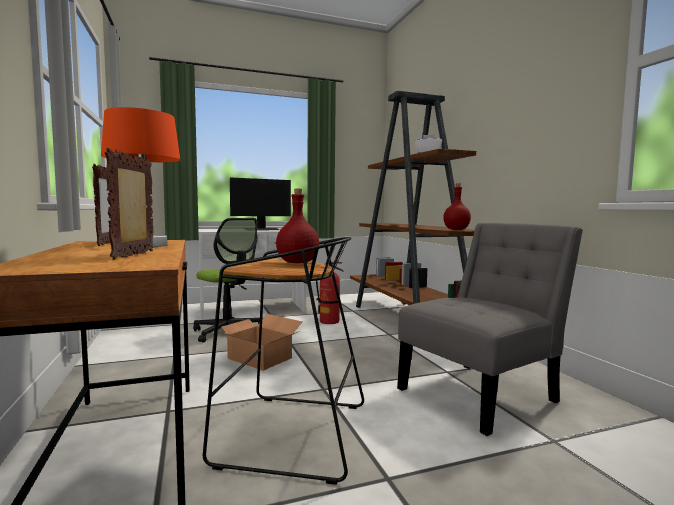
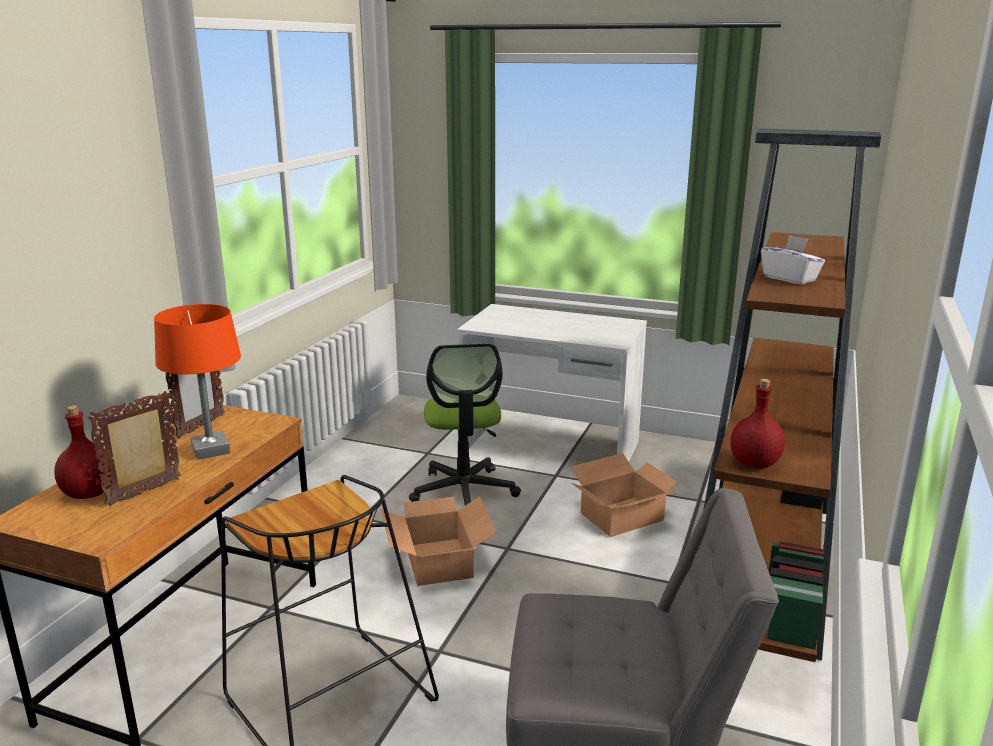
camera: 40 degrees right, 15 degrees up
monitor [230,177,291,231] -> none
red bottle [276,189,319,263] -> red bottle moved to [54,405,111,499]
fire extinguisher [316,262,344,324] -> cardboard box [570,453,681,537]

